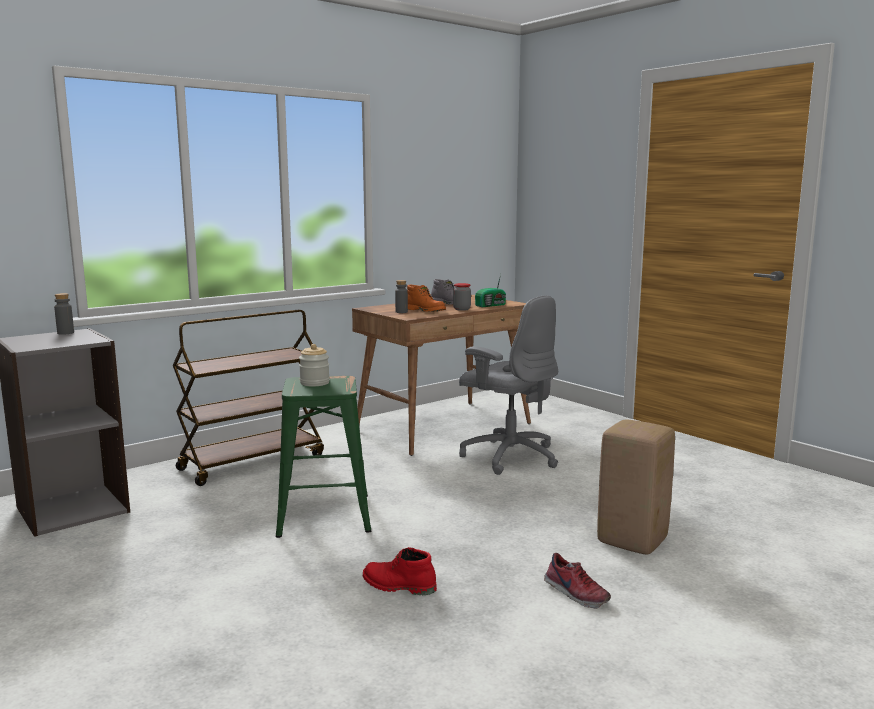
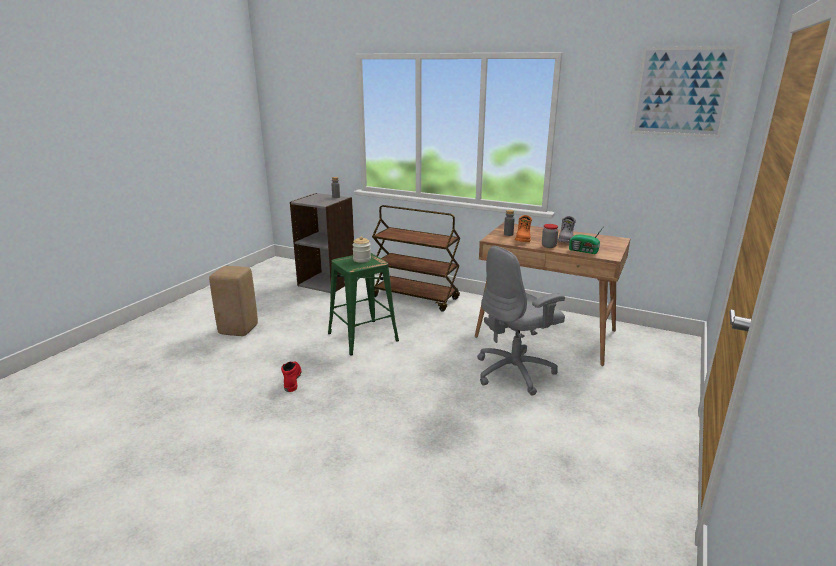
camera: 65 degrees right, 10 degrees up
grey office chair [459,295,558,475] -> grey office chair turned 45 degrees clockwise [477,246,565,396]
shoe [544,553,611,608] -> none
beige stool [597,419,675,555] -> beige stool moved to [209,266,258,336]
none -> picture [631,46,739,138]

